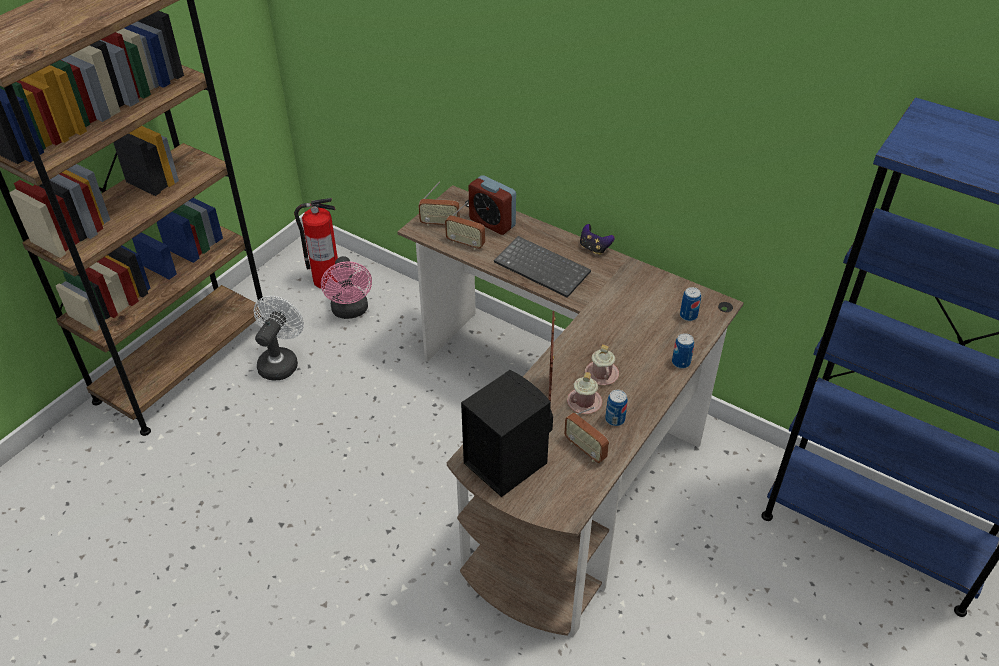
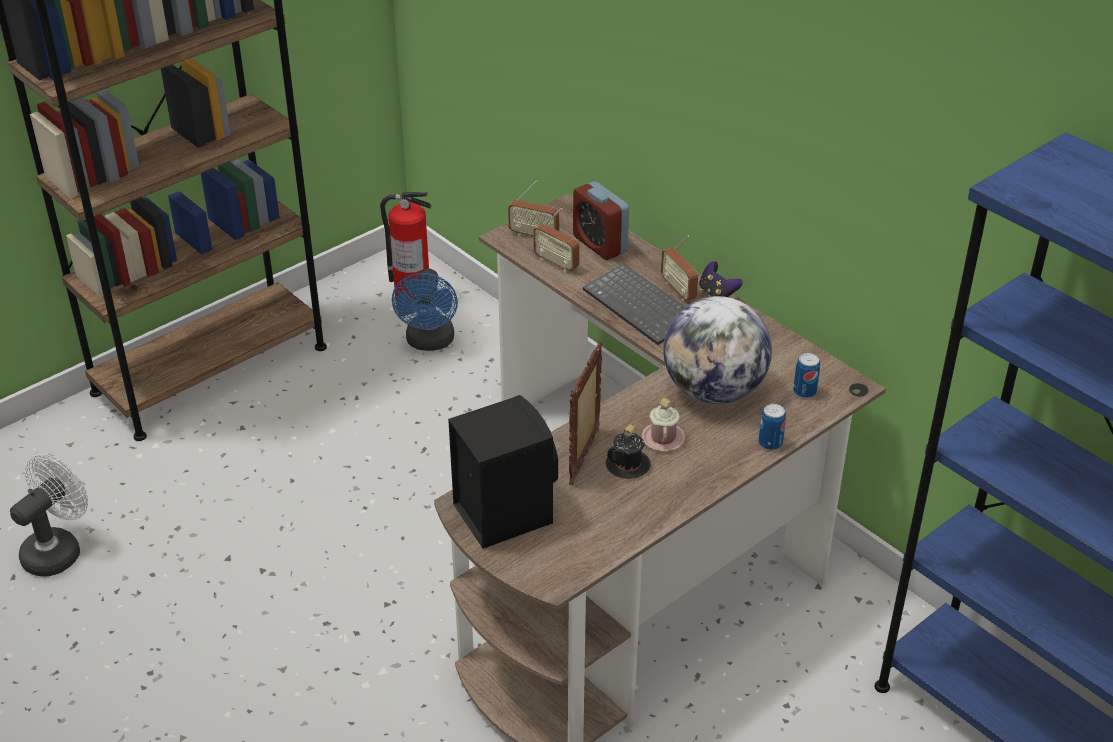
camera: 15 degrees right, 5 degrees down
white fan [254,296,304,381] -> white fan moved to [10,454,88,577]
pink fan [321,256,372,319] -> blue fan [392,269,458,351]
radio [564,407,609,463] -> radio moved to [661,236,698,301]
pink mug [567,372,602,414] -> black mug [606,424,651,479]
can [605,390,628,426] -> none
none -> globe [664,296,772,404]

